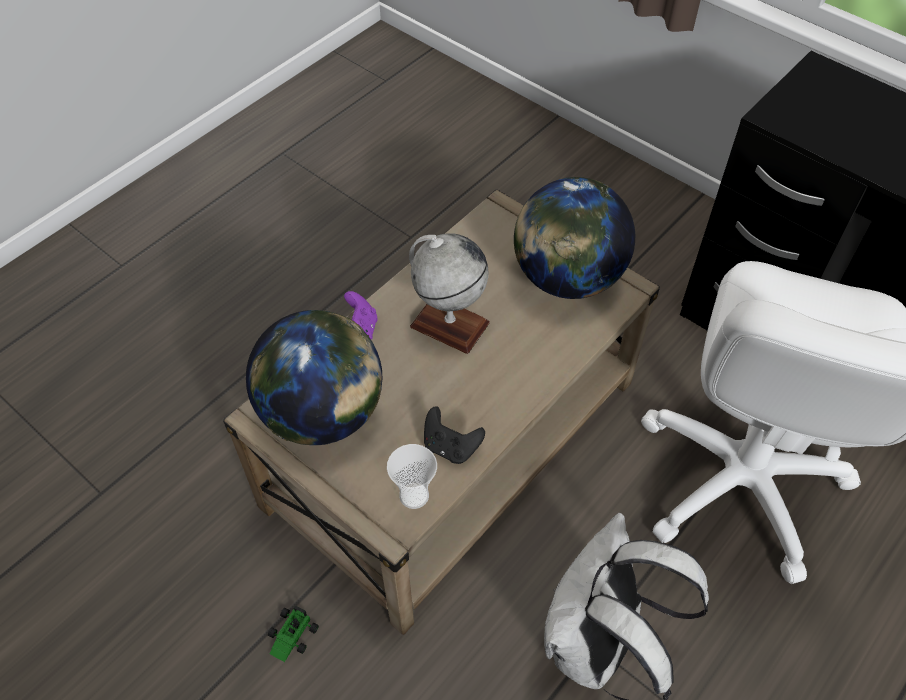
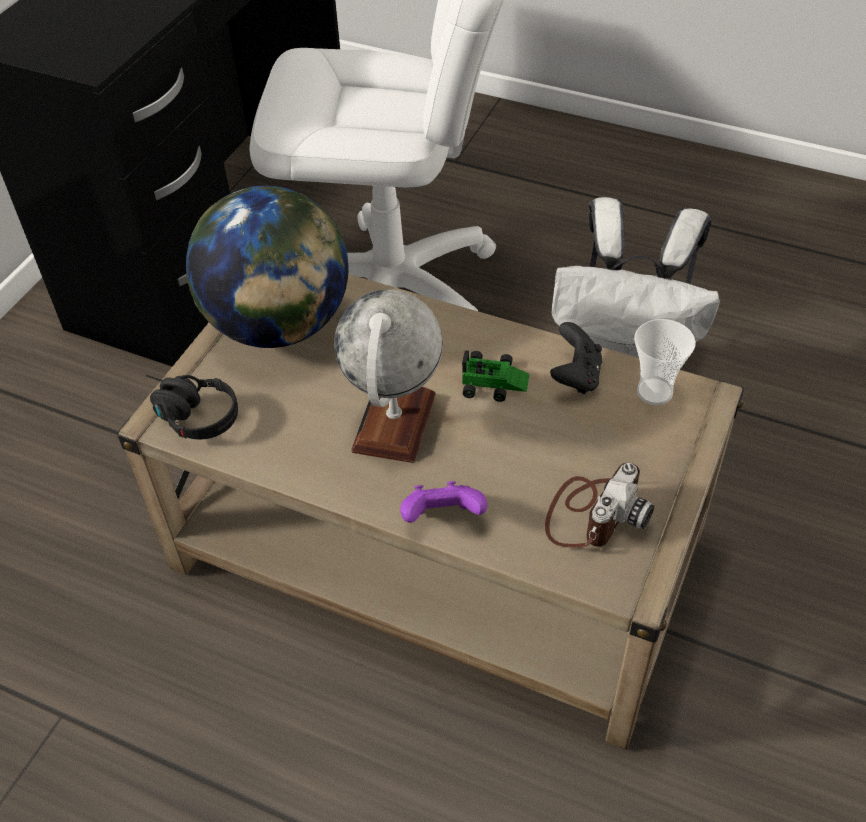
camera: 105 degrees left, 5 degrees down
globe [246,310,382,445] -> camera [545,463,654,547]
toy car [268,605,319,662] -> toy car moved to [462,350,530,402]
none -> black headphones [146,375,238,439]

